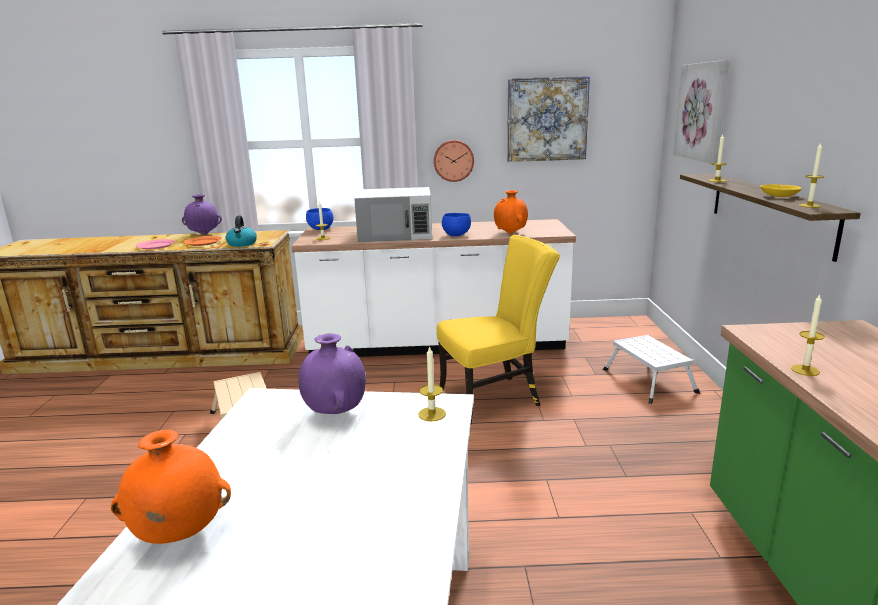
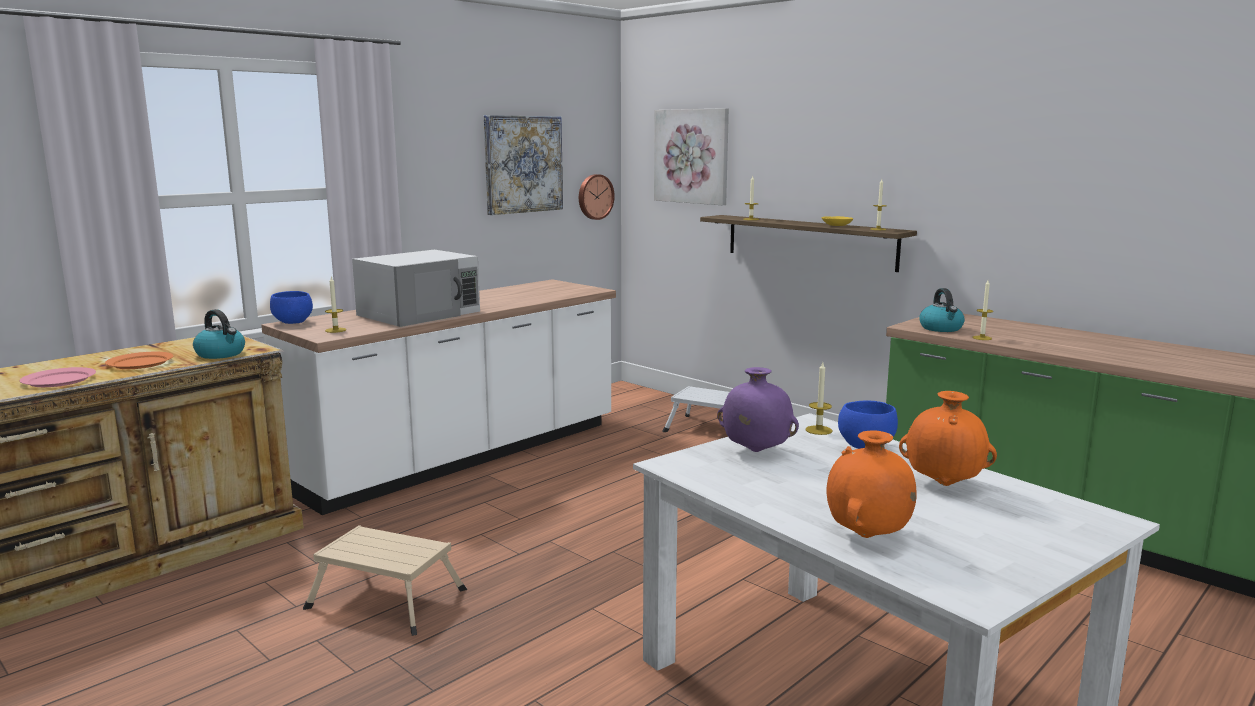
camera: 45 degrees left, 5 degrees down
purple vase [182,194,222,235] -> none
wall clock [434,140,474,182] -> wall clock moved to [579,174,615,220]
yellow chair [437,235,560,424] -> none
blue bowl [442,213,471,236] -> blue bowl moved to [838,400,898,449]
orange vase [494,190,528,234] -> orange vase moved to [899,391,997,486]
none -> kettle [919,288,965,332]

